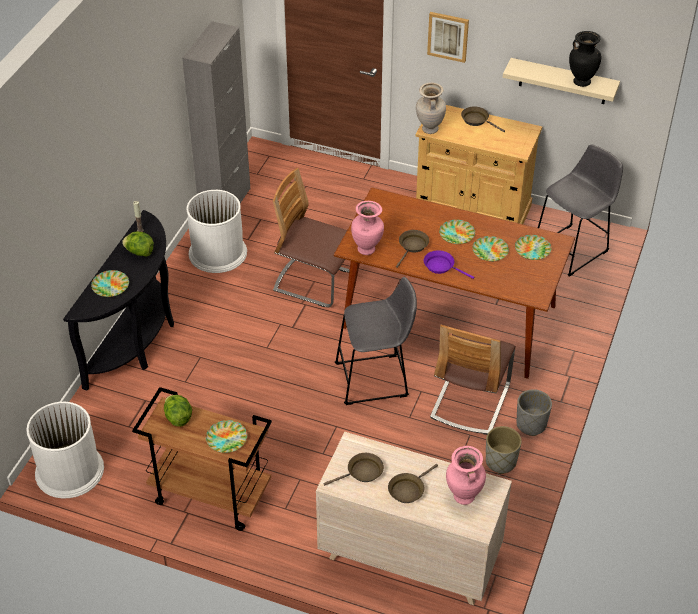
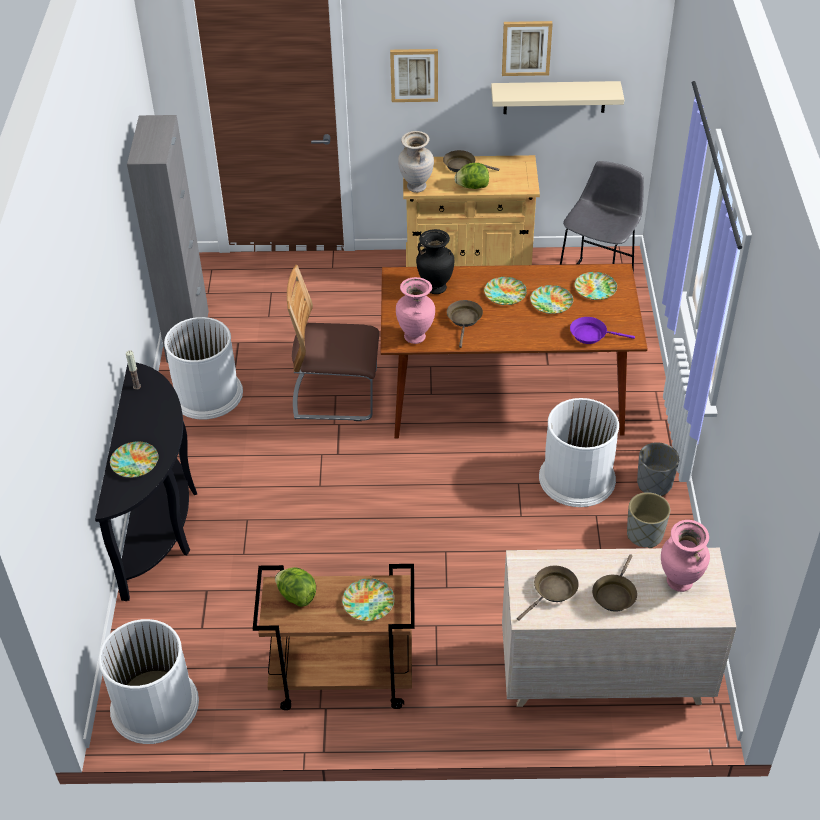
camera: 20 degrees left, 0 degrees up
lettuce [122,231,154,257] -> lettuce moved to [454,163,489,189]
grey stool [335,277,417,405] -> none
purple frying pan [424,250,474,279] -> purple frying pan moved to [570,317,635,344]
chair [430,325,516,435] -> white trash can [539,398,619,507]
black vase [569,31,601,87] -> black vase moved to [416,229,454,294]
none -> picture [502,21,553,76]

